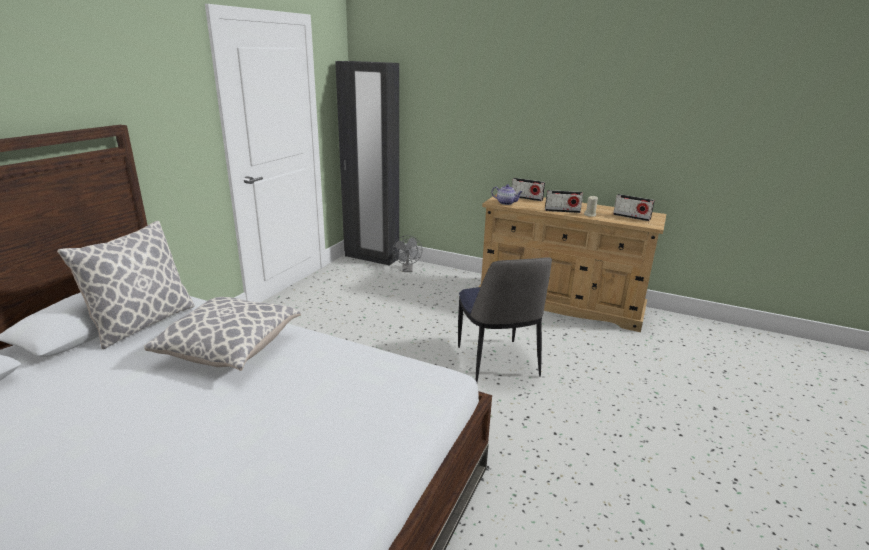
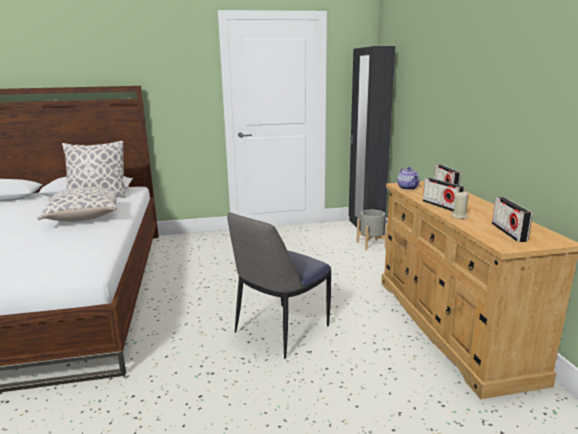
camera: 55 degrees right, 5 degrees down
grey fan [393,235,422,272] -> grey planter [356,210,387,250]

